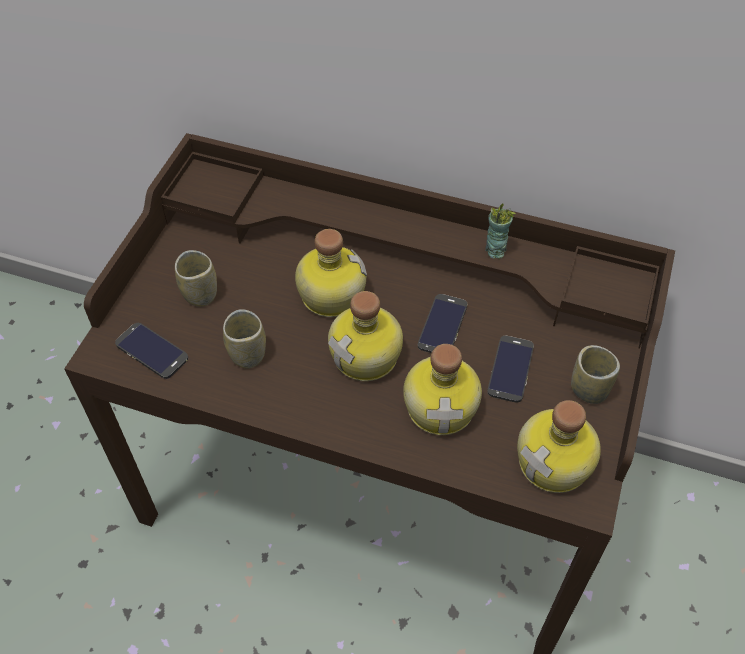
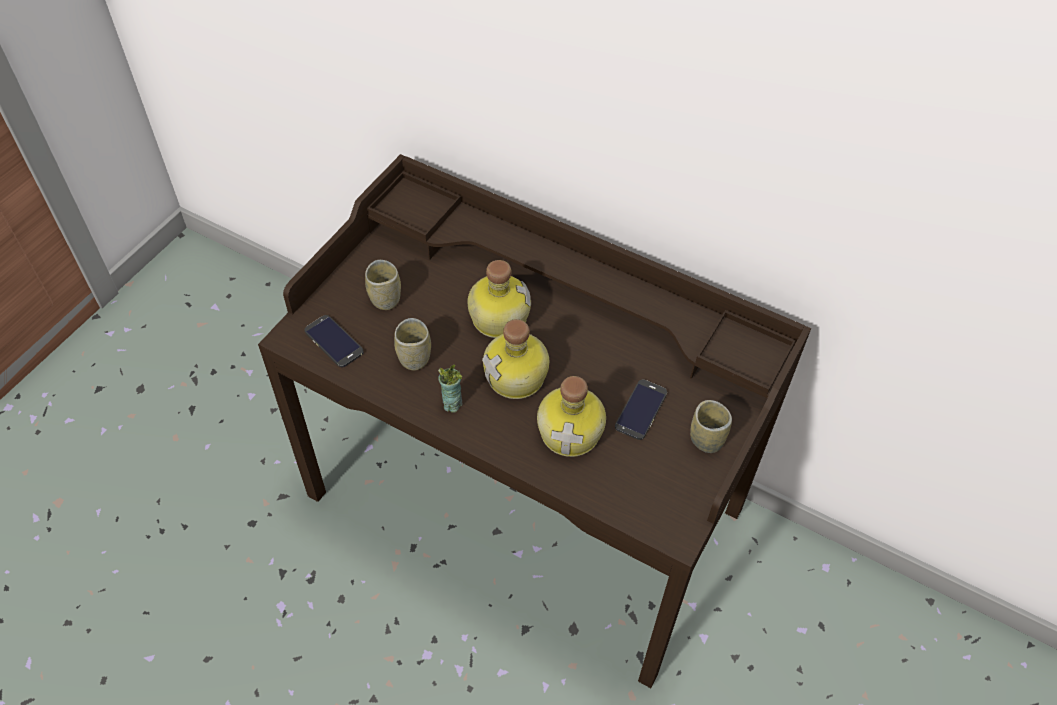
camera: 10 degrees right, 0 degrees up
phone [418,294,467,353] -> none
cup [485,203,516,259] -> cup moved to [438,364,462,413]
bottle [517,400,601,493] -> none

